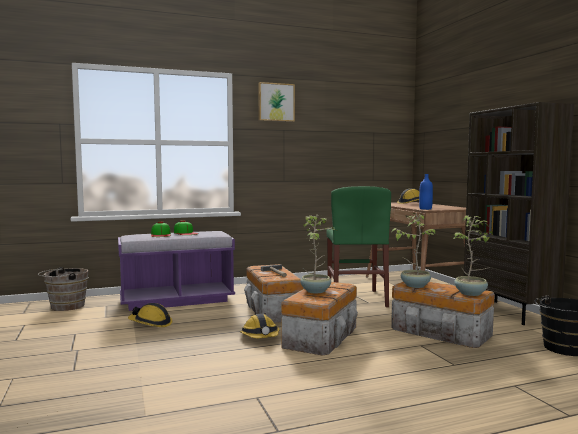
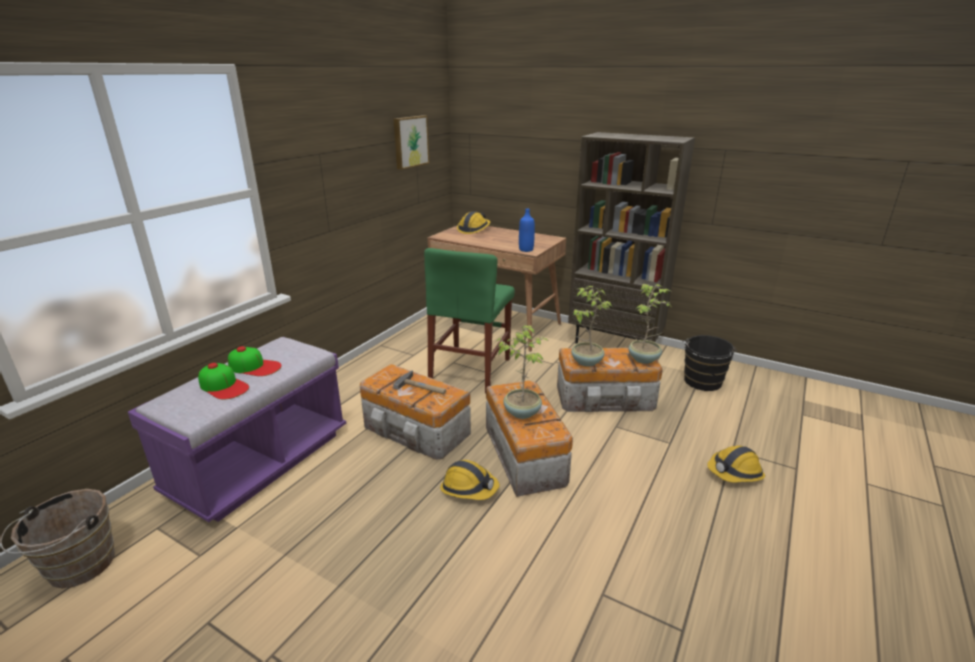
camera: 40 degrees left, 20 degrees up
hard hat [128,303,172,327] -> hard hat moved to [707,445,765,483]
picture [258,82,295,122] -> picture moved to [394,115,429,170]
green chair [326,186,391,307] -> green chair turned 60 degrees clockwise [424,248,515,394]

